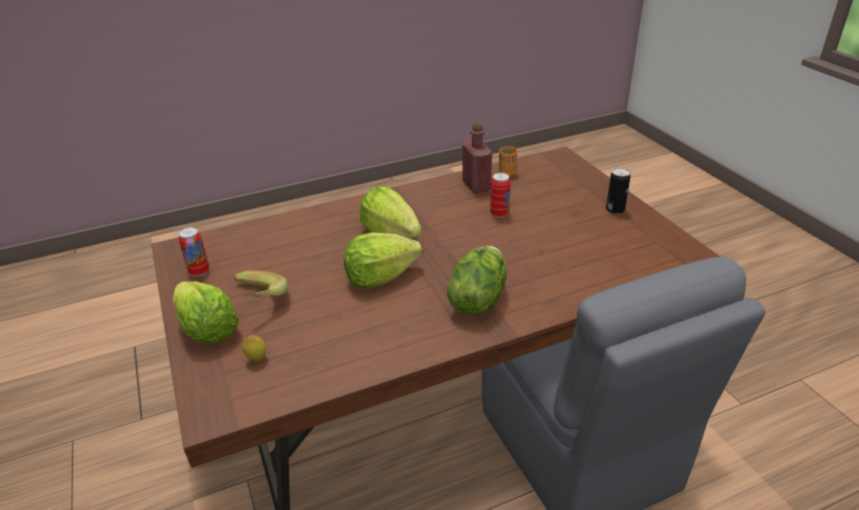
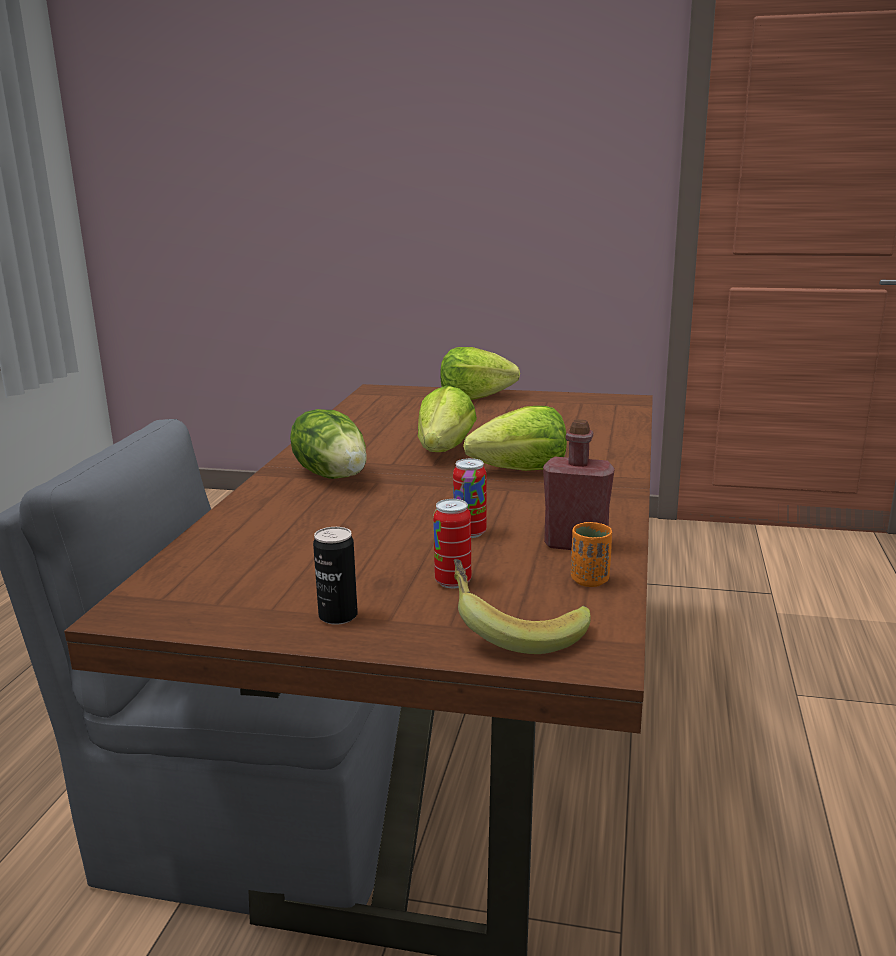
camera: 125 degrees right, 15 degrees down
can [179,227,209,276] -> can moved to [433,499,471,589]
banana [234,271,288,297] -> banana moved to [454,559,591,654]
lemon [242,335,266,362] -> none

